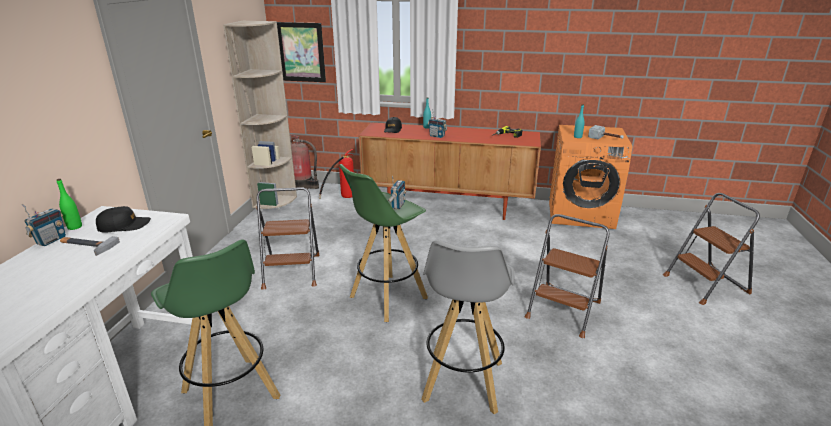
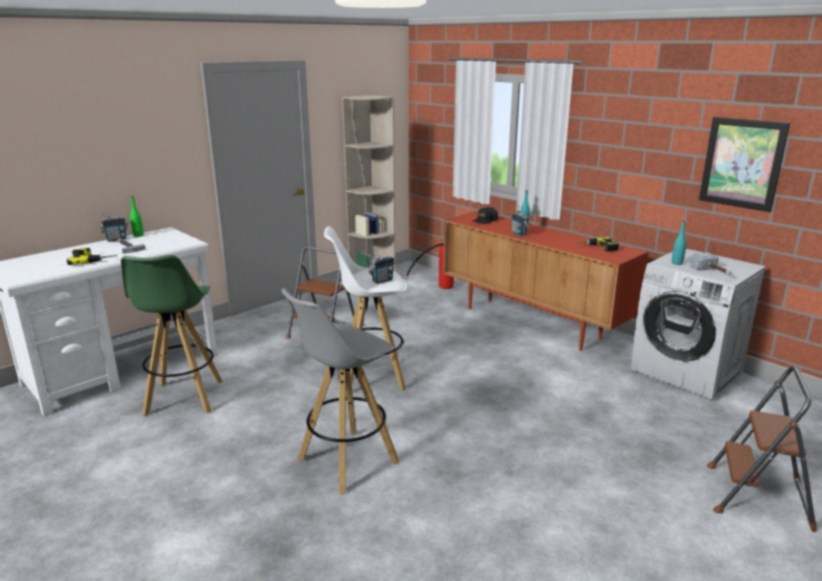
camera: 35 degrees right, 5 degrees down
black cap [96,206,151,233] -> none
picture [277,22,326,82] -> picture moved to [699,117,790,212]
fire extinguisher [290,134,319,189] -> none
green stool [339,164,428,322] -> white stool [324,226,407,390]
brown step ladder [525,214,609,338] -> none
orange washing machine [549,125,633,229] -> white washing machine [631,249,766,400]
none -> power drill [67,248,117,265]

